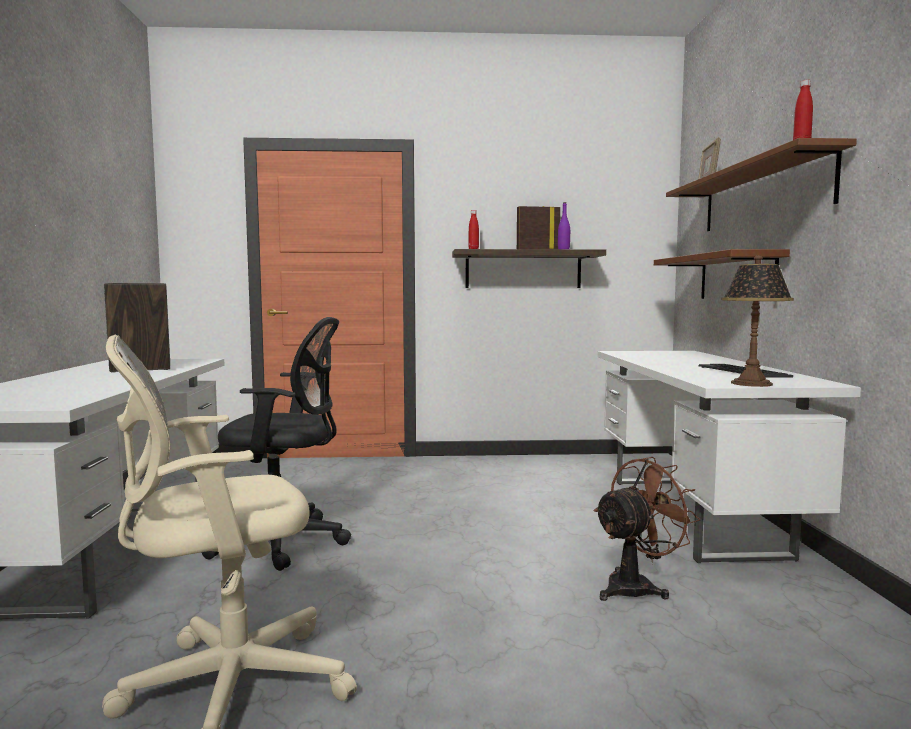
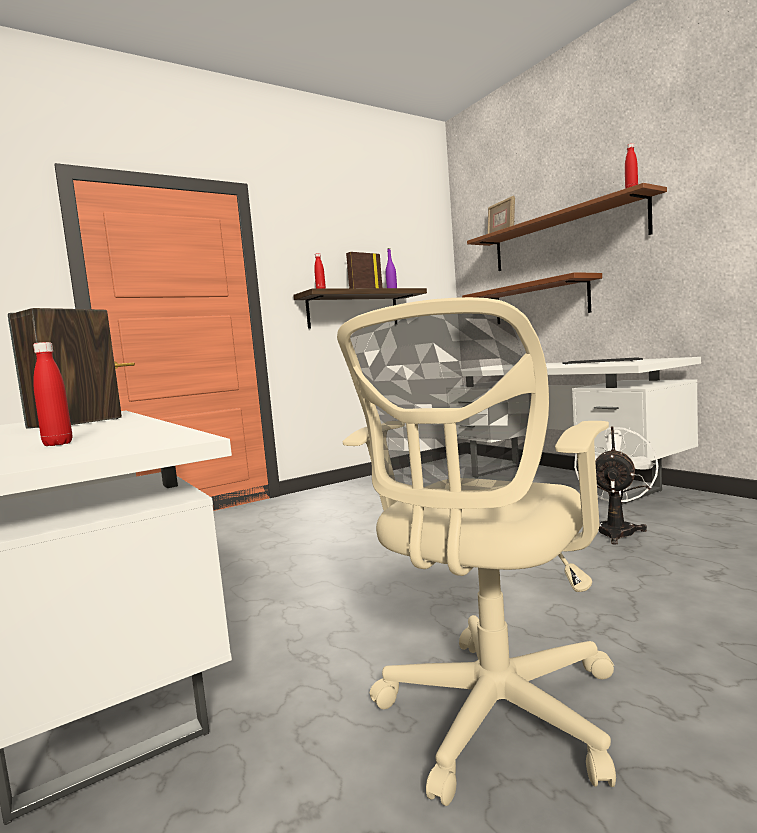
camera: 30 degrees left, 0 degrees up
black office chair [201,317,351,571] -> none
brown fan [594,457,700,601] -> white fan [574,426,658,545]
table lamp [722,255,794,387] -> none
none -> red bottle [33,342,72,446]

